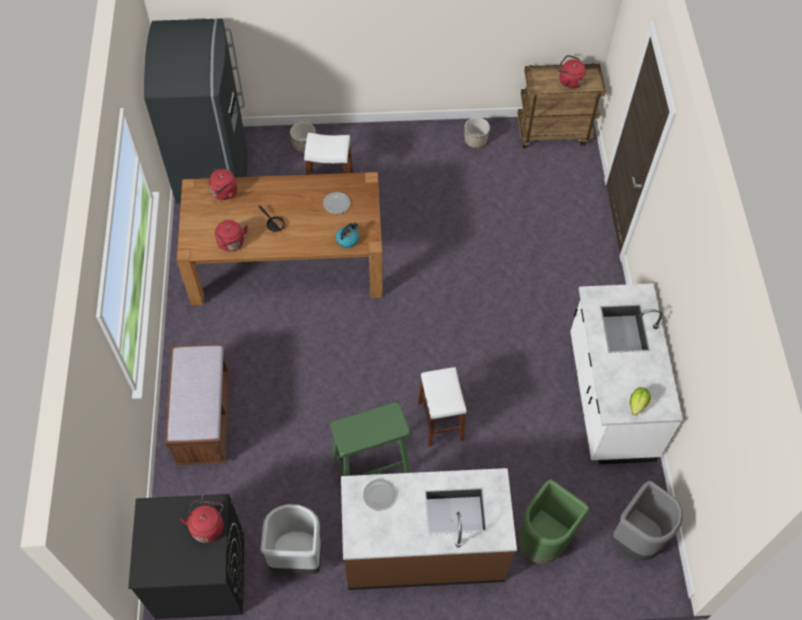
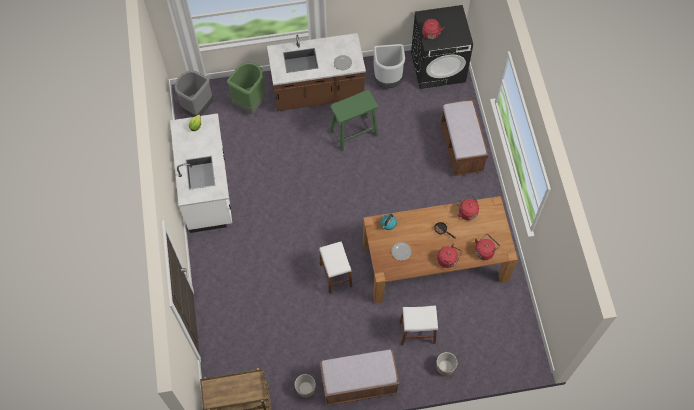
camera: 175 degrees right, 5 degrees up
grey fridge [144,18,248,204] -> none
white stool [418,367,467,447] -> white stool moved to [319,241,352,294]
red kettle [557,55,586,89] -> red kettle moved to [437,243,462,268]
none -> brown bench [320,350,399,406]

